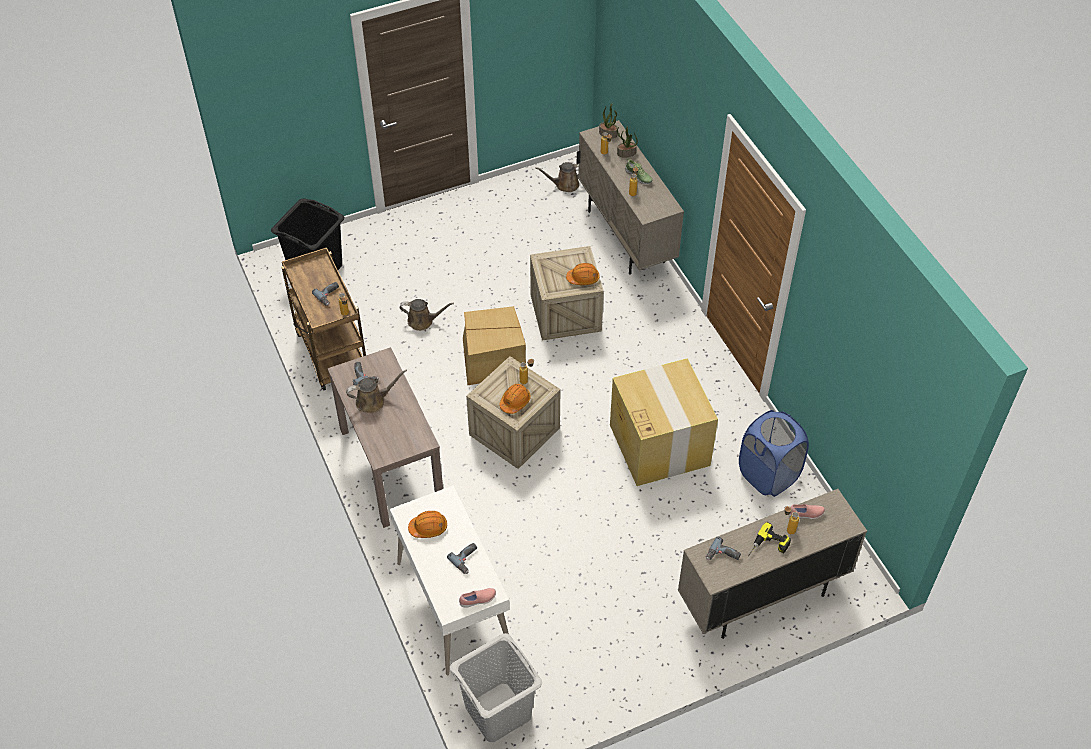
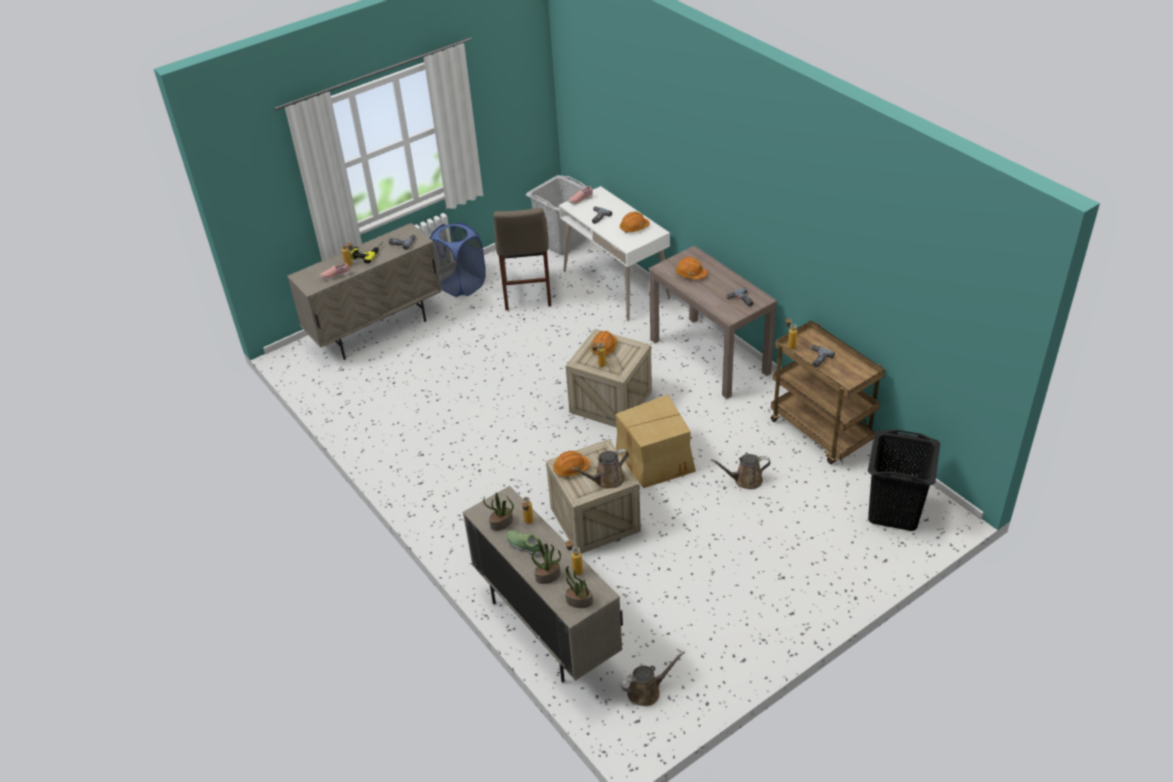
camera: 170 degrees right, 10 degrees down
brown watering can [346,369,407,413] -> brown watering can moved to [571,449,629,489]
cardboard box [610,358,718,486] -> none
blue laundry basket [739,410,809,497] -> blue laundry basket moved to [430,222,486,297]
none -> potted plant [483,492,514,531]
none -> beige stool [493,208,551,310]
none -> orange hard hat [675,257,707,279]

